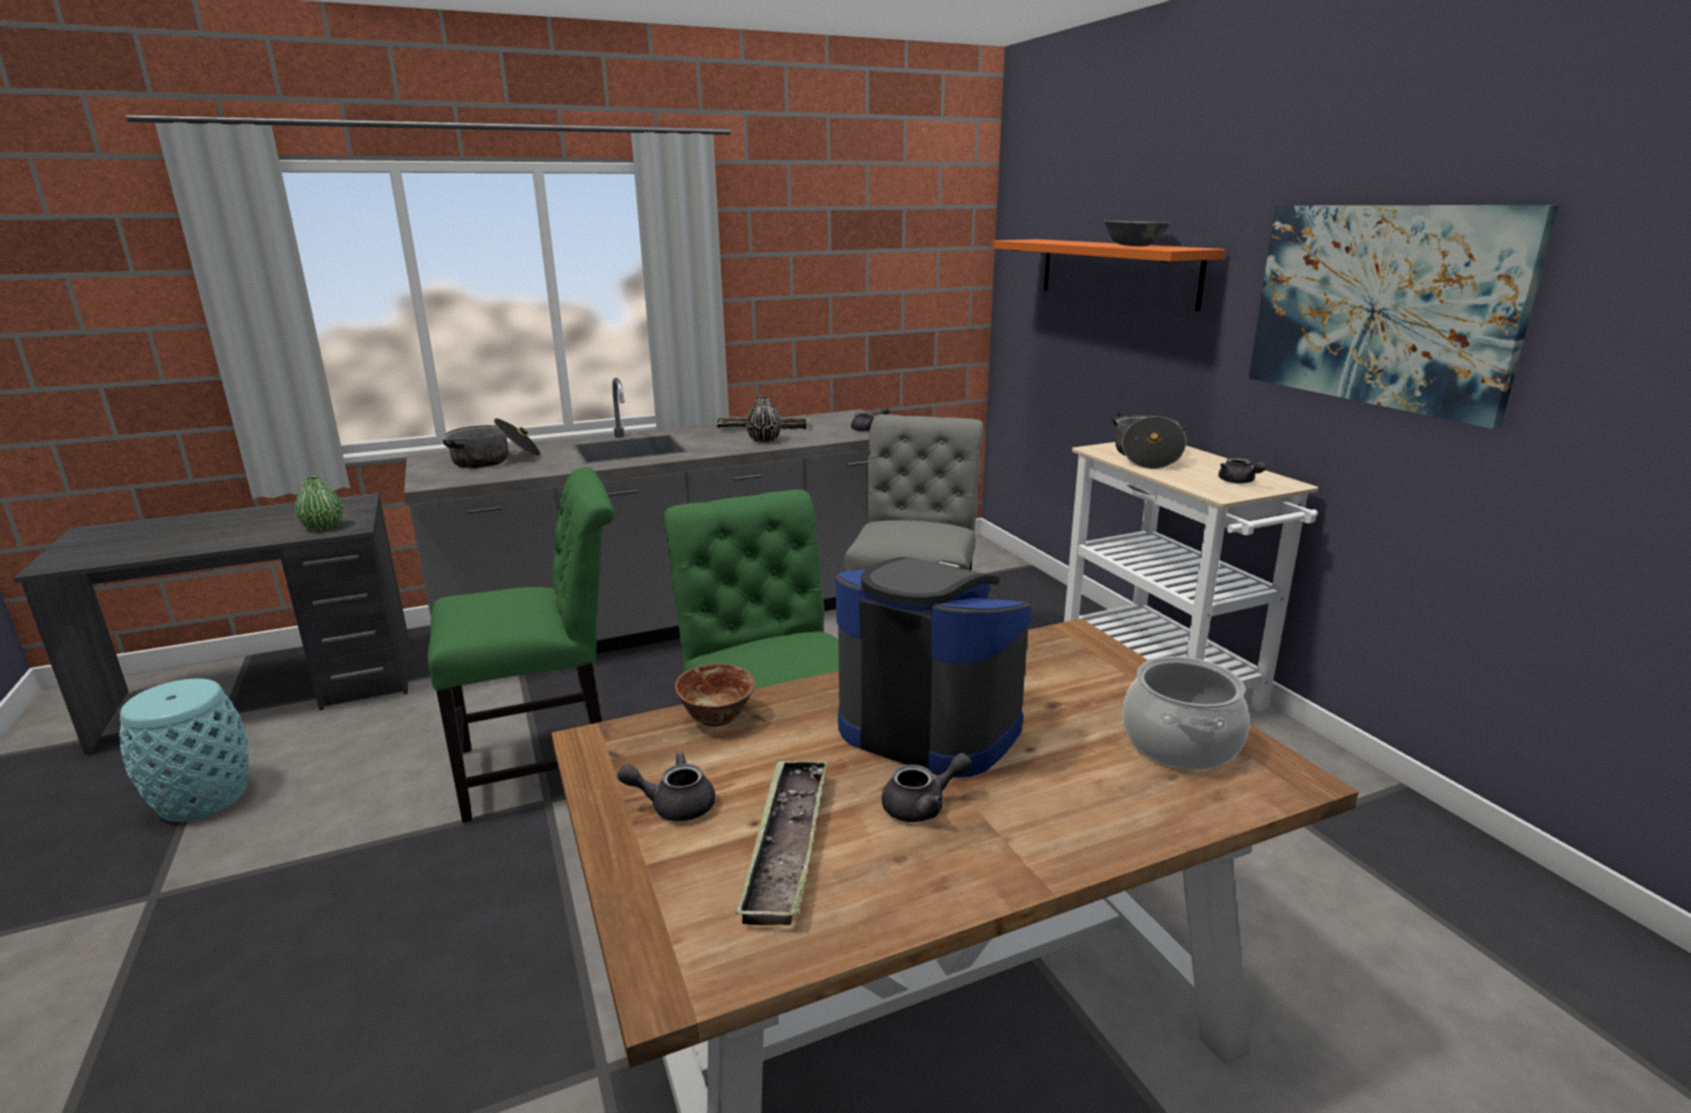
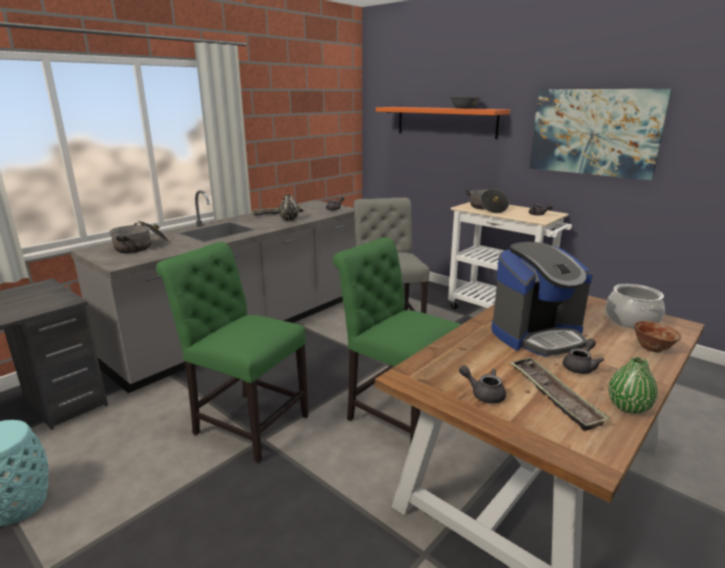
camera: 25 degrees left, 0 degrees up
green vase [295,476,343,531] -> green vase moved to [608,357,658,414]
green chair [428,467,614,823] -> green chair turned 105 degrees counterclockwise [156,242,308,463]
grey teapot [617,751,715,821] -> grey teapot turned 60 degrees clockwise [459,365,506,404]
bowl [675,664,755,727] -> bowl moved to [634,321,682,352]
coffee machine [836,557,1031,778] -> coffee machine turned 150 degrees clockwise [491,242,593,357]

